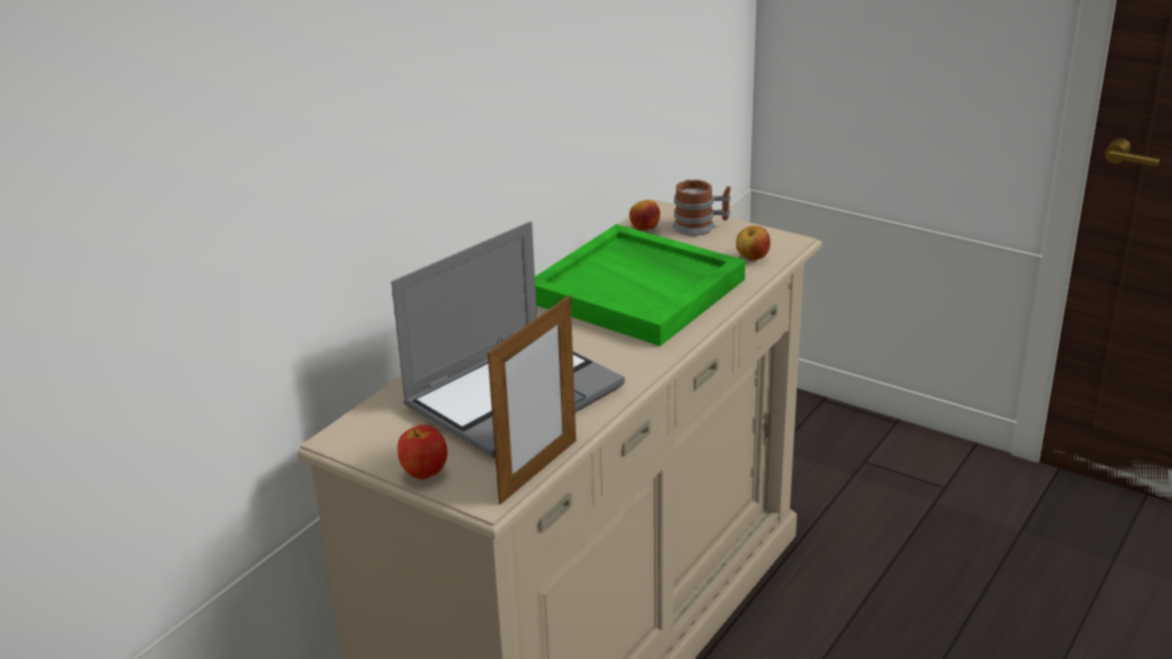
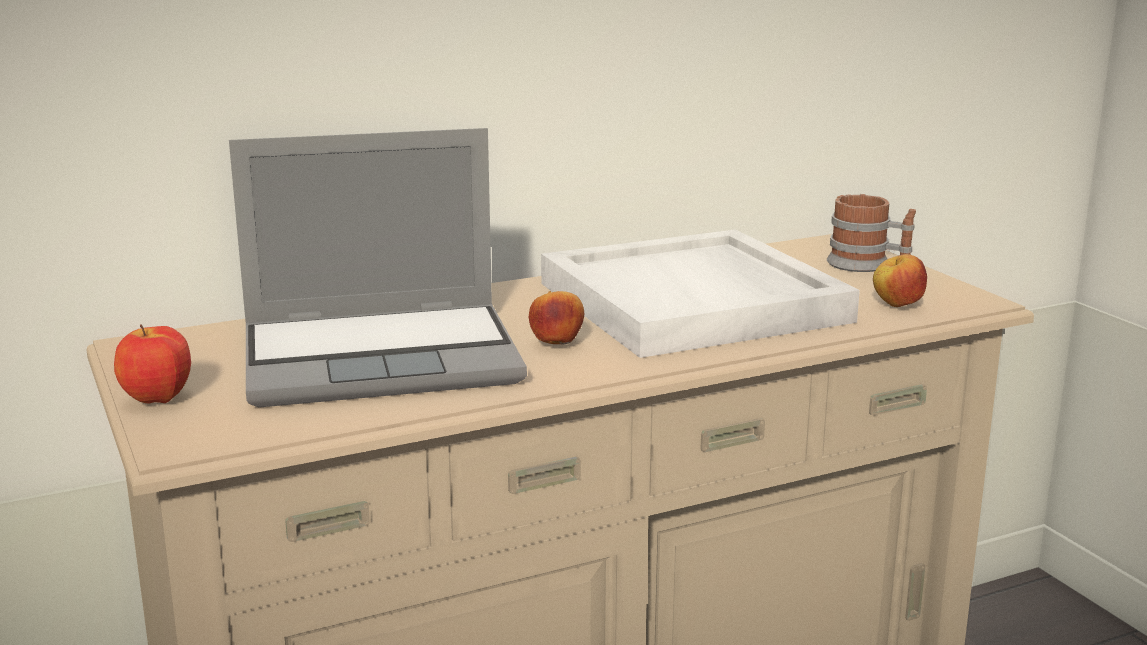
camera: 30 degrees right, 10 degrees down
picture frame [488,295,576,505] -> none
green tray [535,224,745,346] -> white tray [541,229,860,358]
apple [629,200,660,231] -> apple moved to [529,291,584,345]

